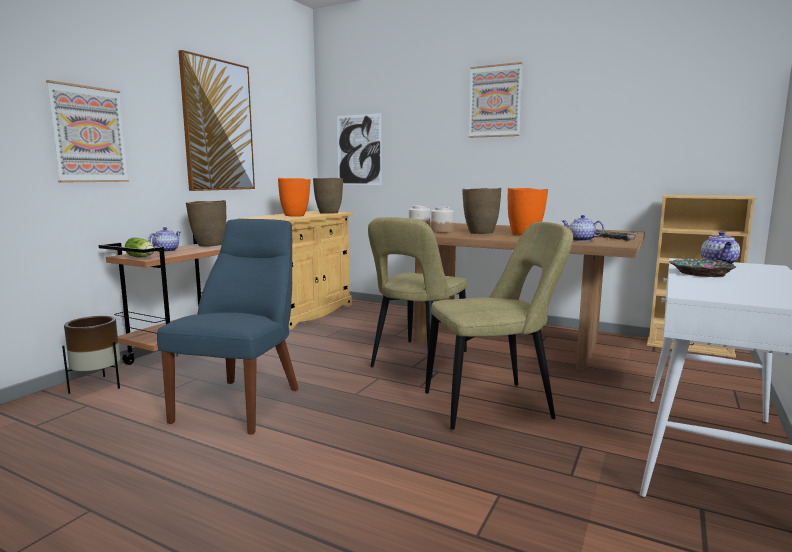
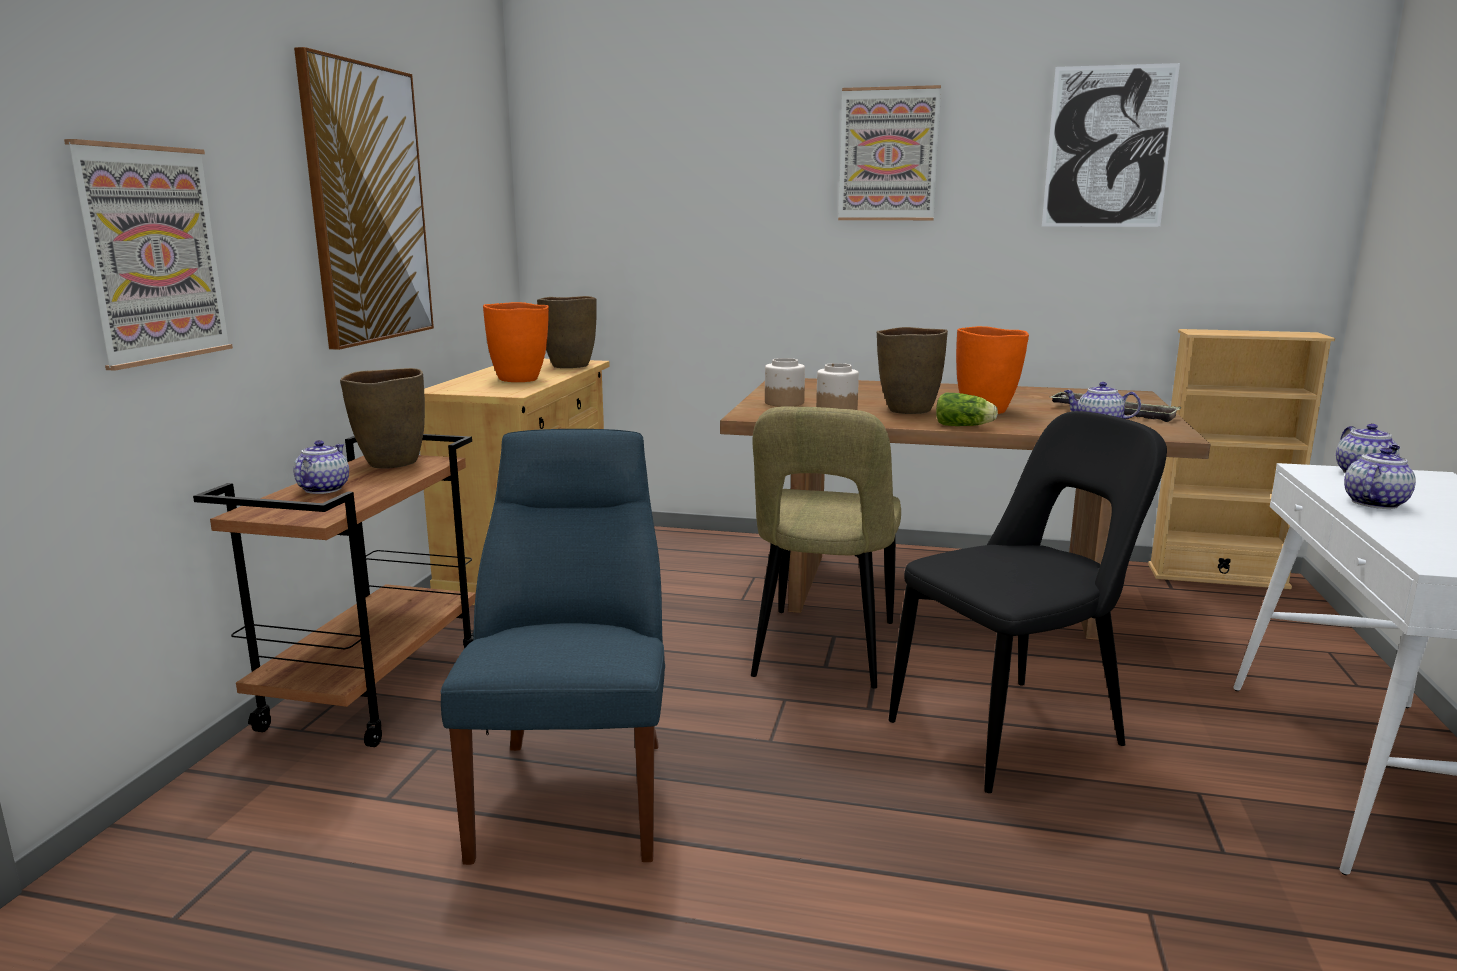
camera: 15 degrees left, 5 degrees up
brown planter [62,316,120,394] -> none
lettuce [125,237,154,257] -> lettuce moved to [936,393,998,426]
picture [337,113,382,185] -> picture moved to [1042,63,1180,227]
beige chair [425,222,573,430] -> black chair [889,411,1167,793]
bowl [669,258,736,277] -> teapot [1344,448,1416,509]

